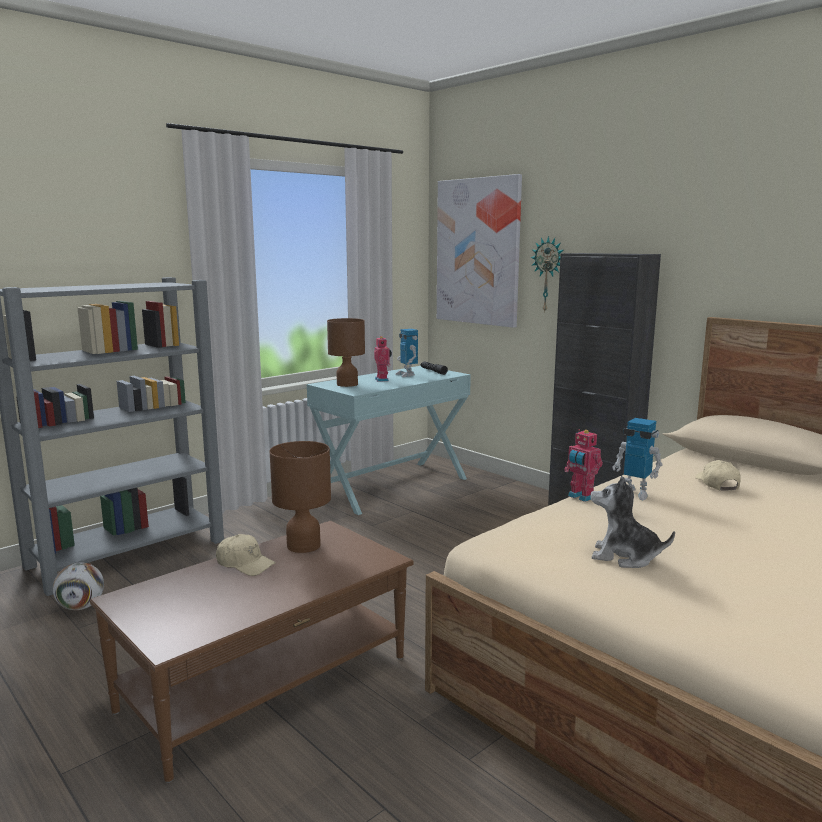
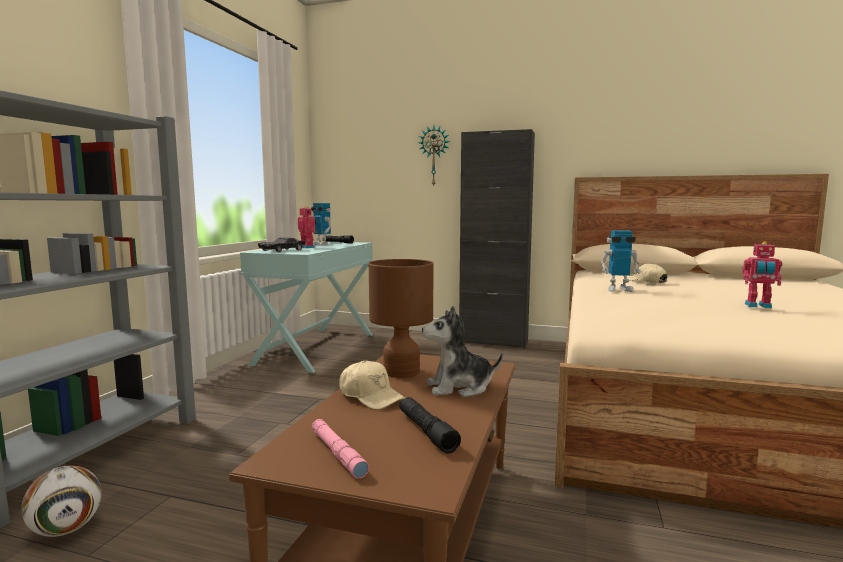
camera: 30 degrees left, 5 degrees down
beige cap [216,534,276,576] -> beige cap turned 45 degrees clockwise [339,360,405,410]
brown table lamp [327,318,365,387] -> black toy car [258,237,306,252]
picture [437,174,522,328] -> none
toy robot [564,429,603,502] -> toy robot moved to [742,241,782,308]
plush toy [590,476,675,568] -> plush toy moved to [422,306,503,397]
none -> pink flashlight [312,419,369,479]
none -> black flashlight [399,397,461,454]

